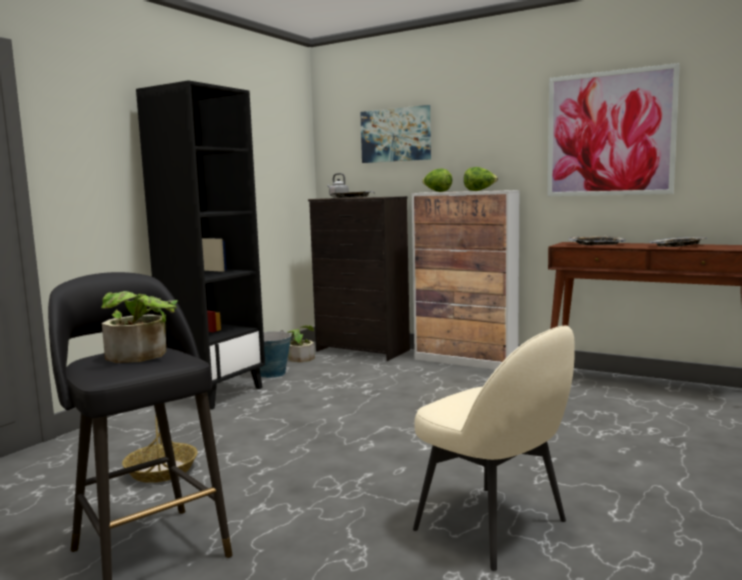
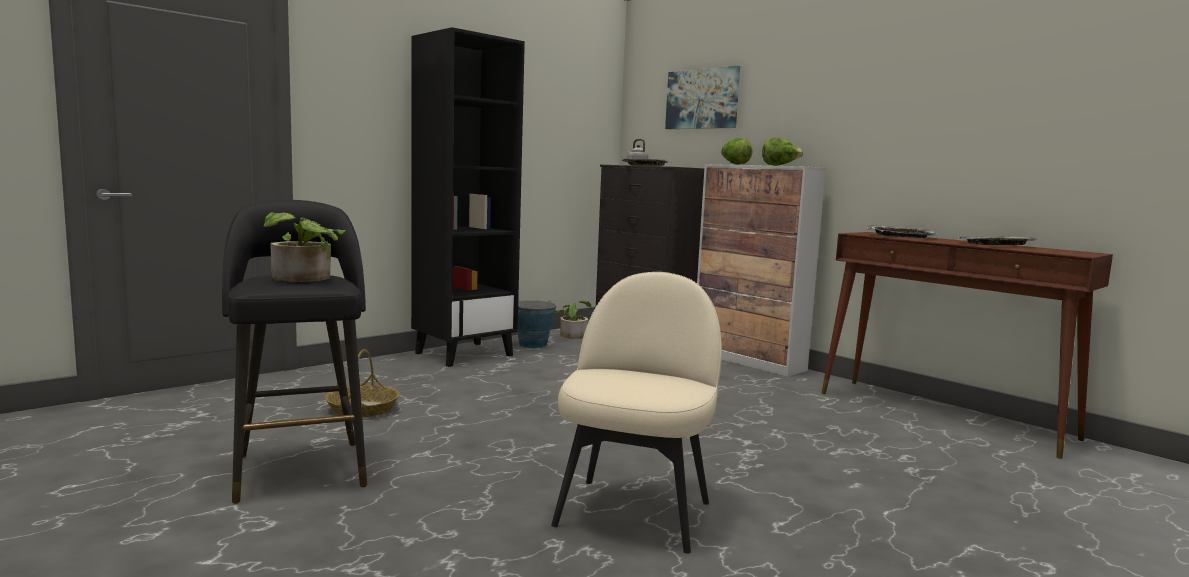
camera: 15 degrees right, 0 degrees up
beige chair [413,326,575,571] -> beige chair turned 135 degrees counterclockwise [551,272,722,553]
picture [548,63,680,196] -> none

